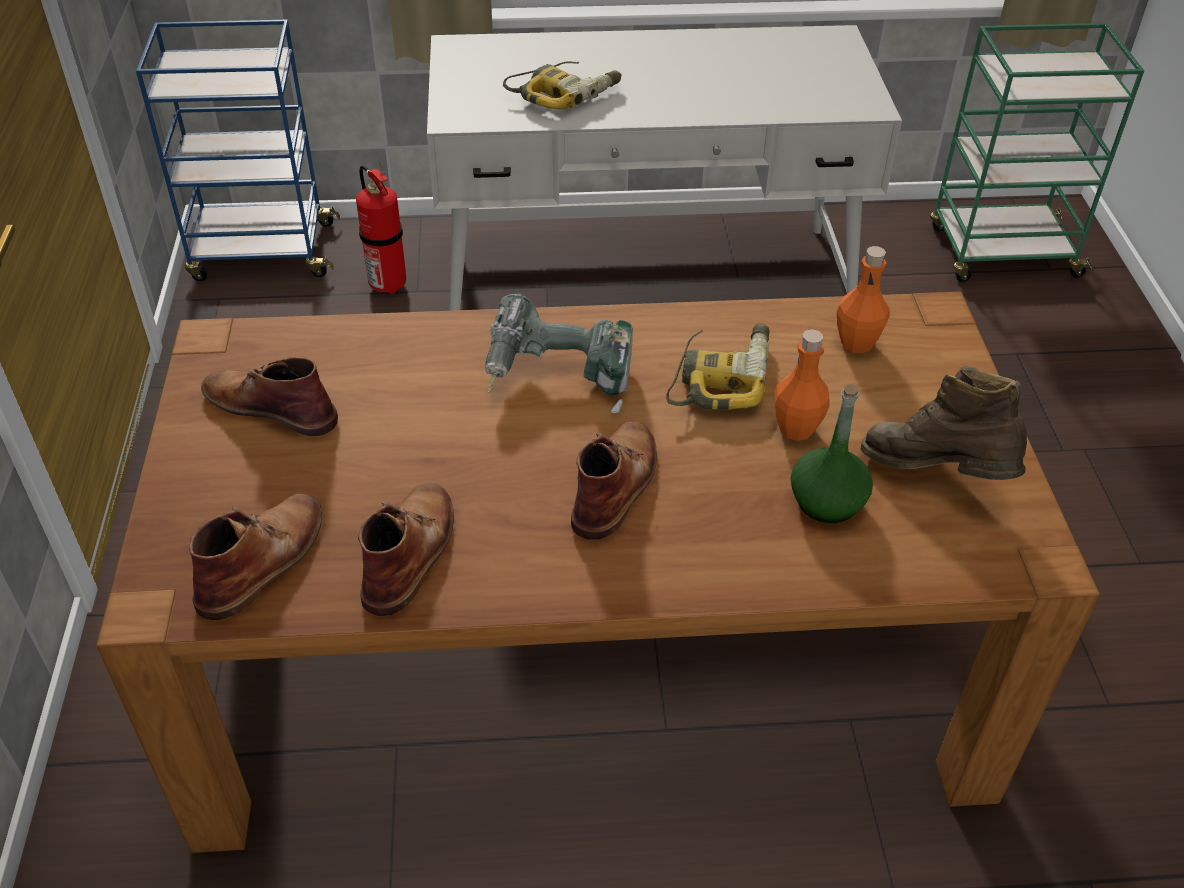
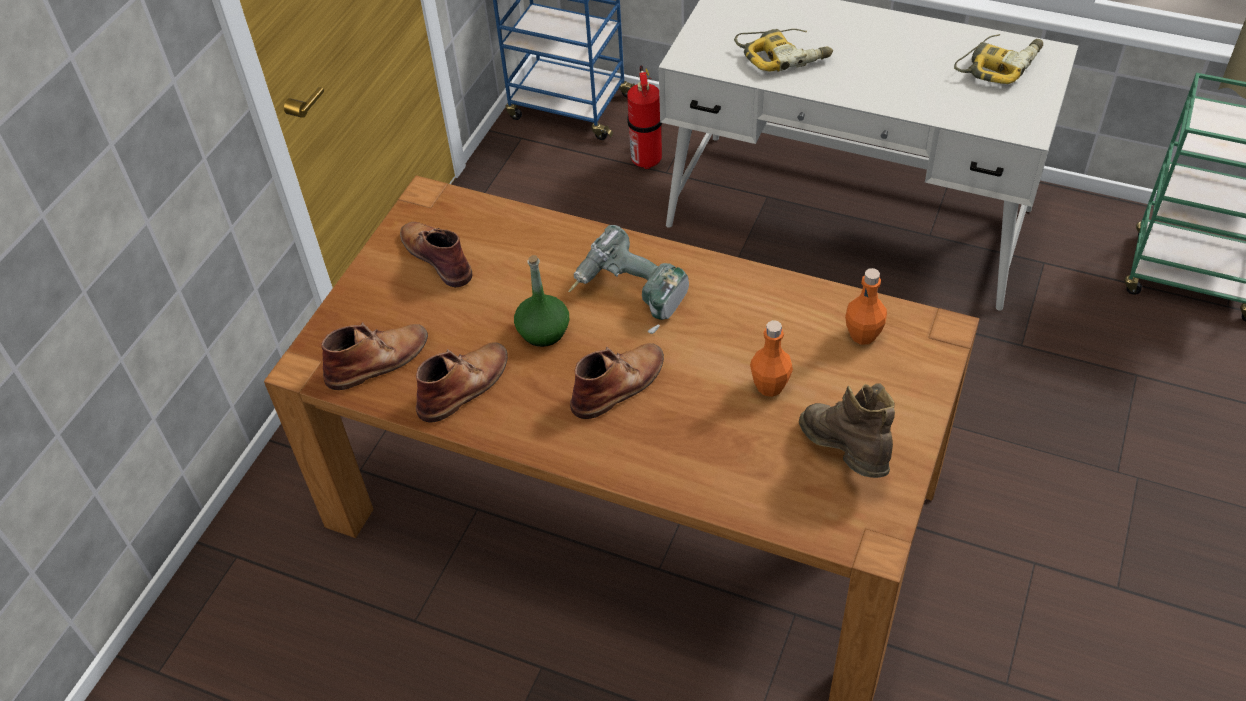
camera: 30 degrees right, 5 degrees up
power drill [666,323,770,410] -> power drill moved to [954,34,1043,84]
green bottle [790,384,873,523] -> green bottle moved to [514,255,569,347]

